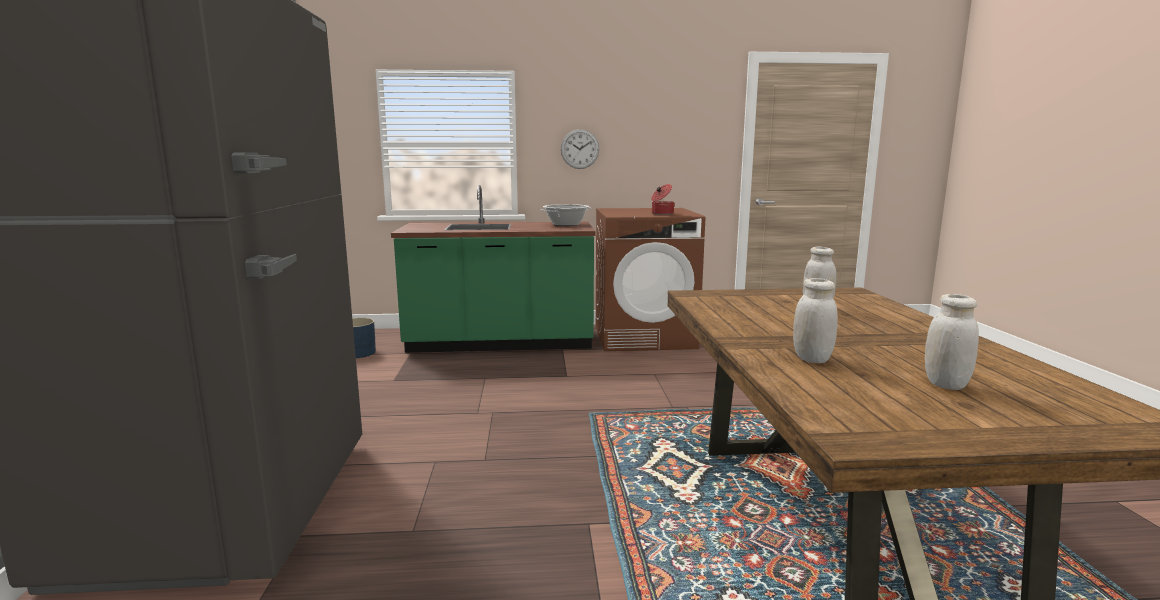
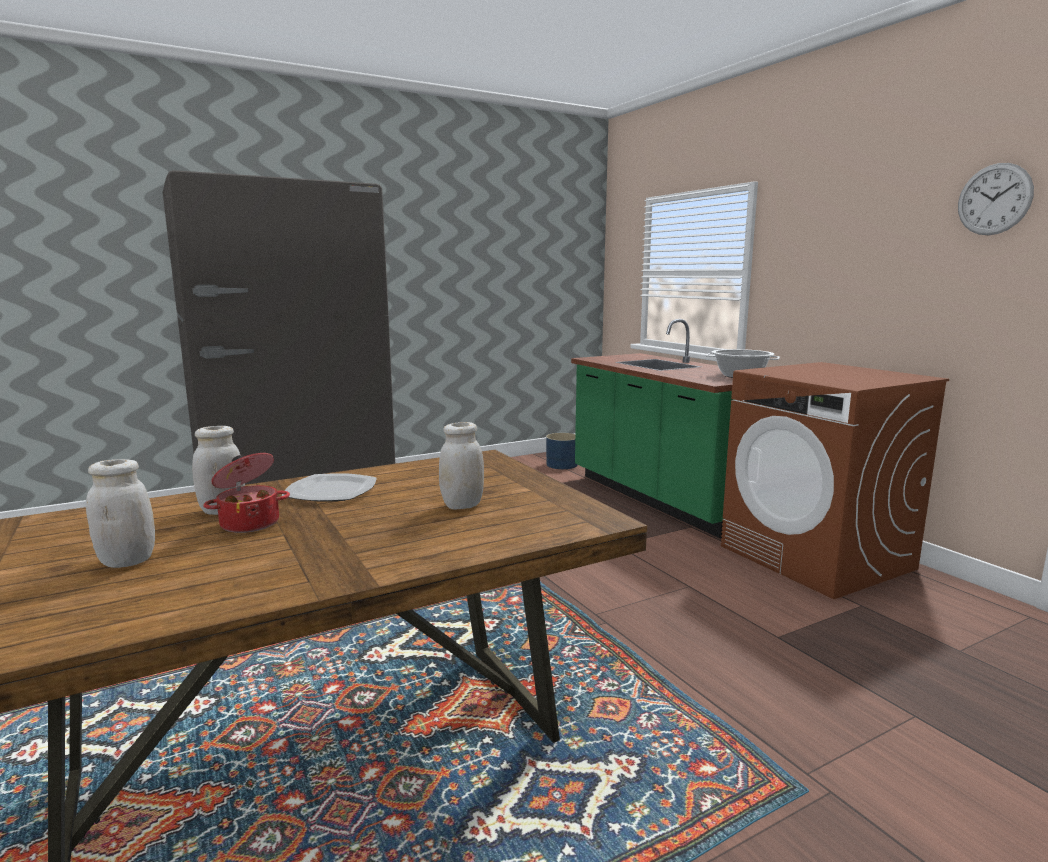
camera: 65 degrees right, 0 degrees up
wall clock [561,129,599,169] -> wall clock moved to [958,163,1034,235]
cooking pot [651,184,675,215] -> cooking pot moved to [203,453,290,533]
none -> plate [281,473,377,502]

